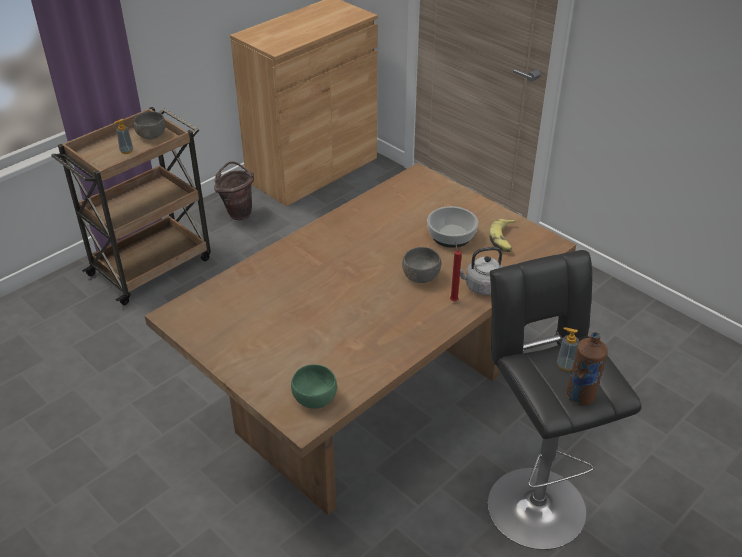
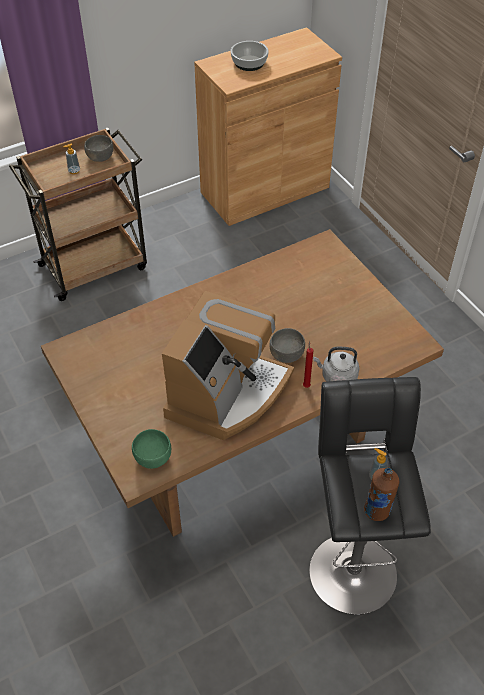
camera: 15 degrees right, 10 degrees up
brown bucket [214,161,254,220] -> none
bowl [427,206,478,248] -> bowl moved to [231,41,269,71]
banana [489,219,516,252] -> none
none -> coffee machine [162,291,294,440]

